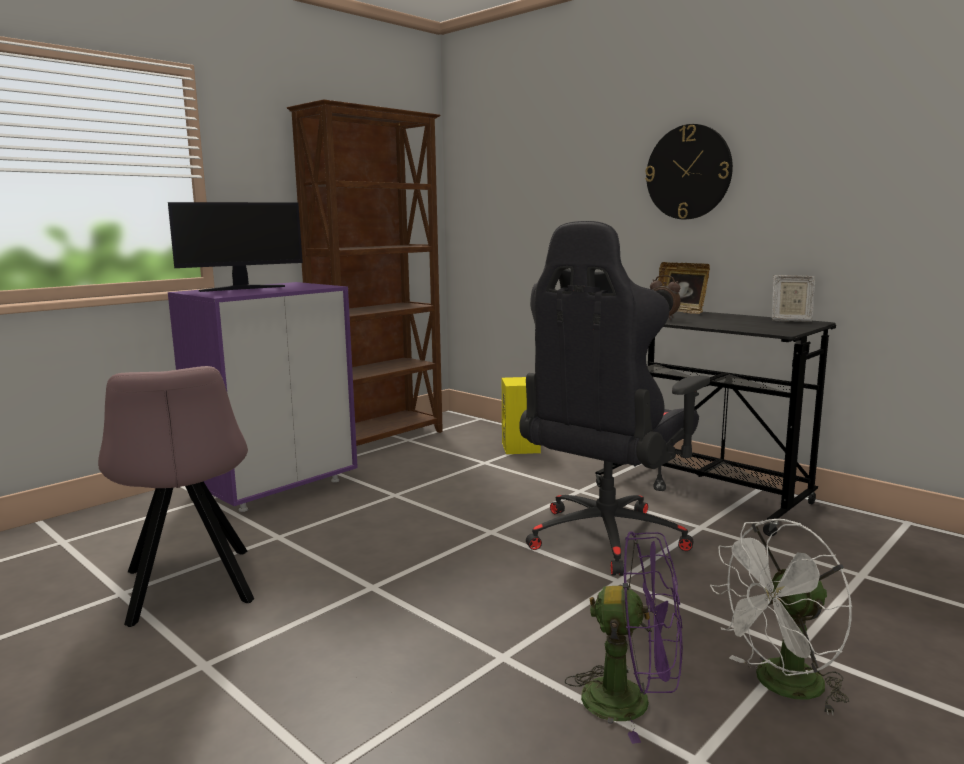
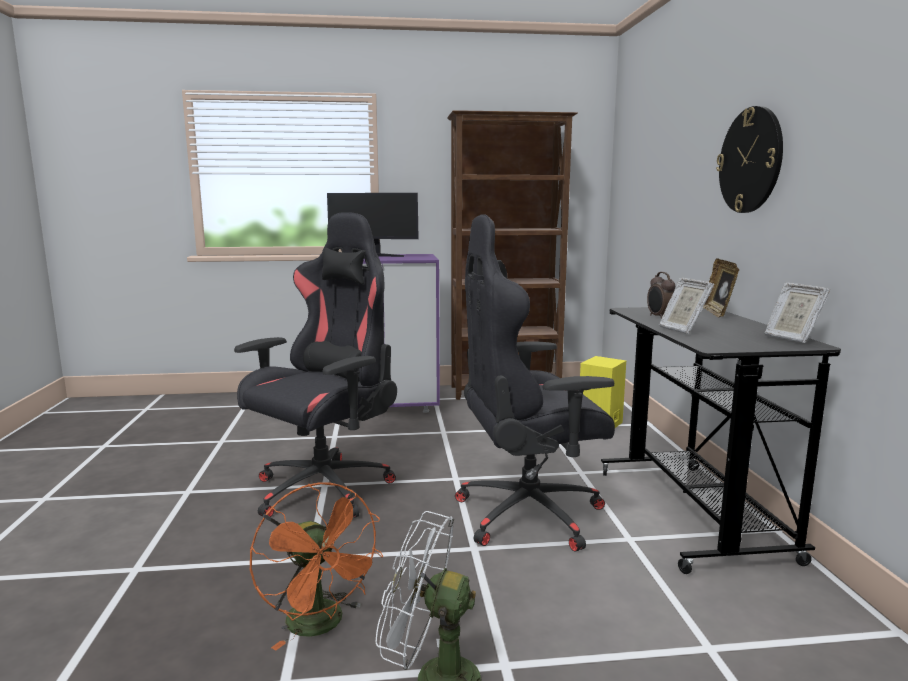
camera: 40 degrees right, 0 degrees up
pink chair [98,366,254,627] -> none
purple fan [565,531,683,744] -> orange fan [250,483,383,650]
none -> black office chair [234,212,397,518]
none -> picture frame [659,278,714,334]

